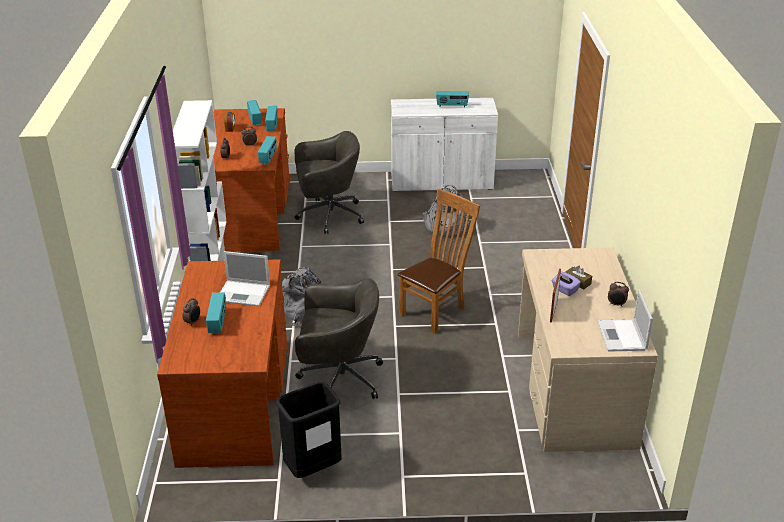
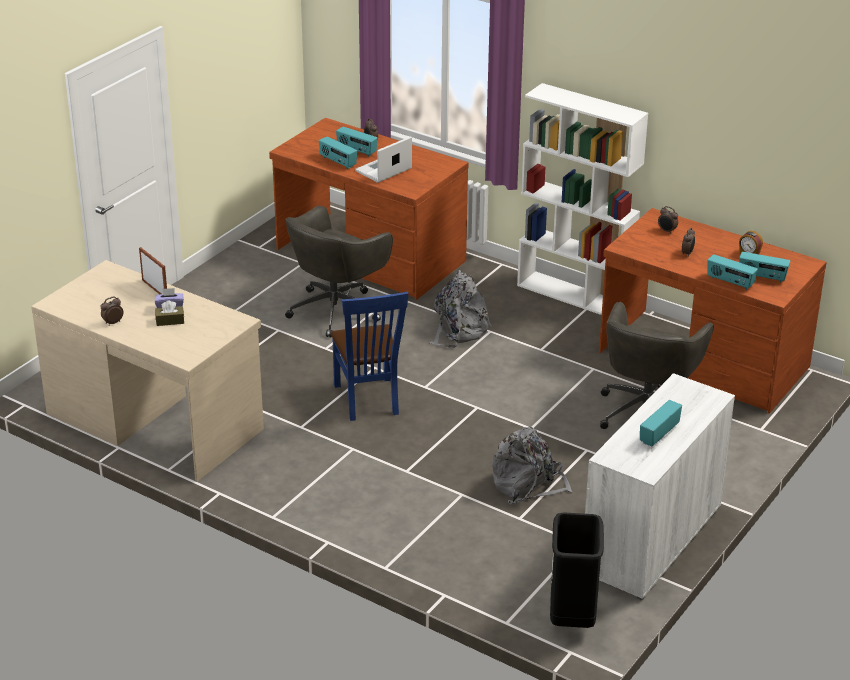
camera: 125 degrees right, 0 degrees up
radio [258,136,277,165] -> radio moved to [319,137,357,169]
black trash can [276,382,342,478] -> black trash can moved to [550,512,604,628]
brown chair [398,189,480,333] -> blue chair [331,292,409,421]
laptop [597,290,653,352] -> none

